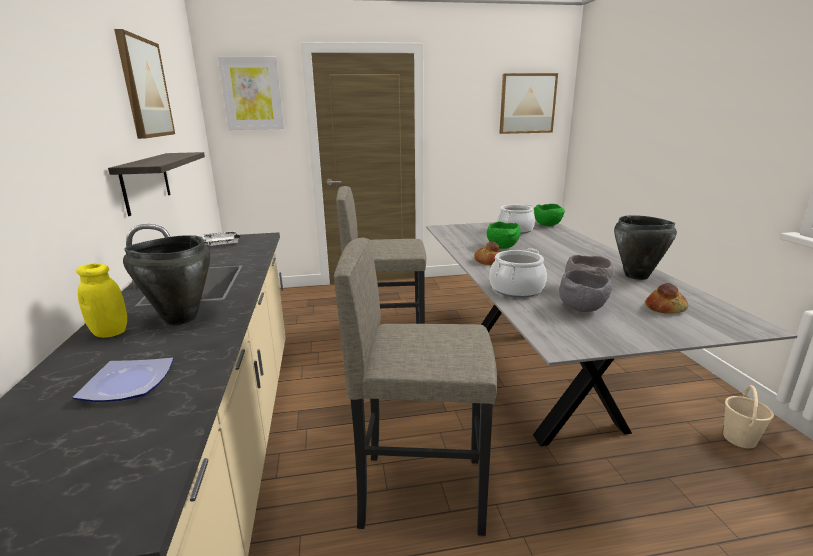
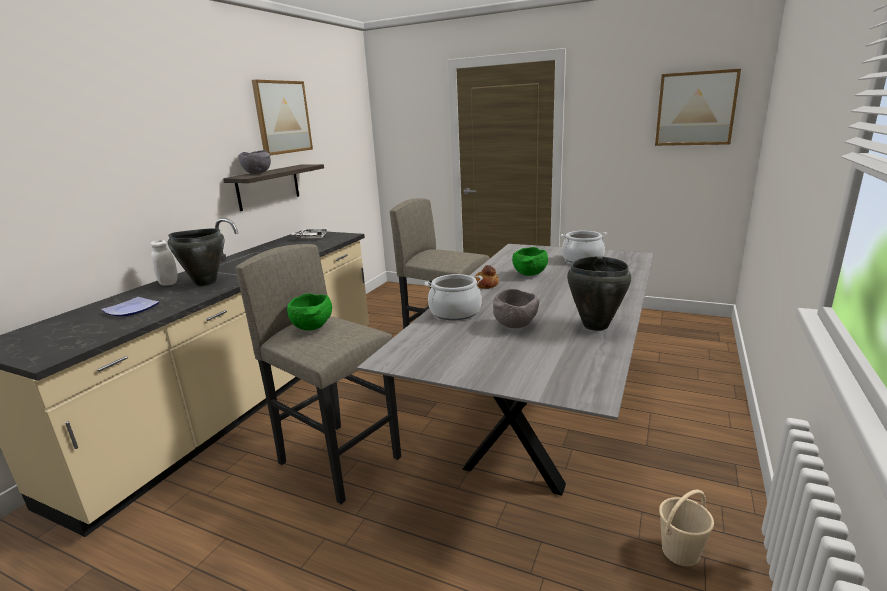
camera: 35 degrees right, 0 degrees up
yellow jar [76,263,127,338] -> white jar [150,240,177,286]
picture [218,57,284,130] -> none
green bowl [534,204,565,226] -> green bowl moved to [287,293,332,331]
grey bowl [559,270,612,312] -> grey bowl moved to [238,150,271,174]
bread [646,283,688,314] -> none

